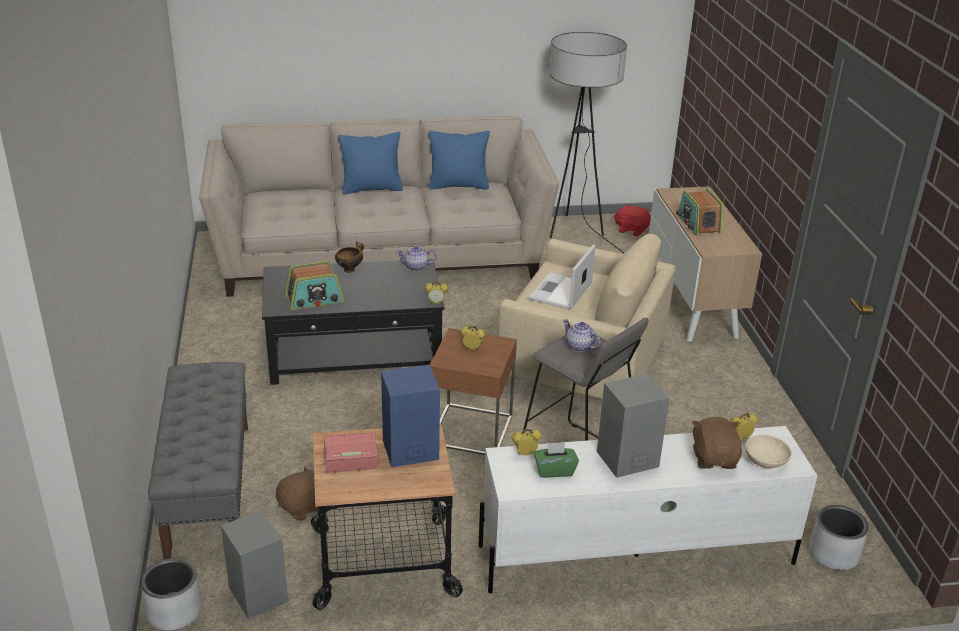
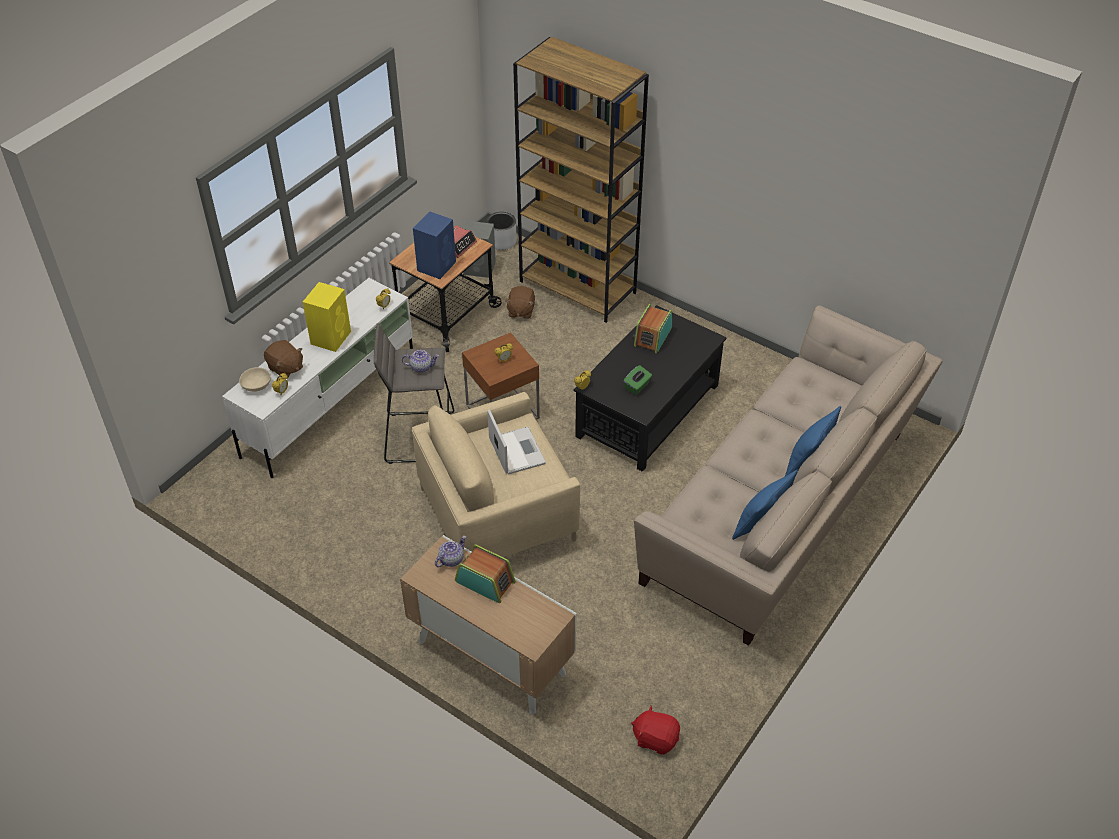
camera: 135 degrees right, 15 degrees up
grey bench [148,362,248,560] -> brown bookcase [513,37,649,323]
bowl [335,242,364,273] -> none
teapot [396,246,437,271] -> teapot moved to [435,536,466,567]
green tissue box [534,443,579,478] -> green tissue box moved to [623,365,652,395]
floor lamp [549,32,627,254] -> none
grey speaker [597,374,670,478] -> yellow speaker [303,282,351,352]
red plush toy [614,204,651,236] -> red plush toy turned 135 degrees counterclockwise [631,706,680,755]
grey planter [809,505,869,570] -> none

